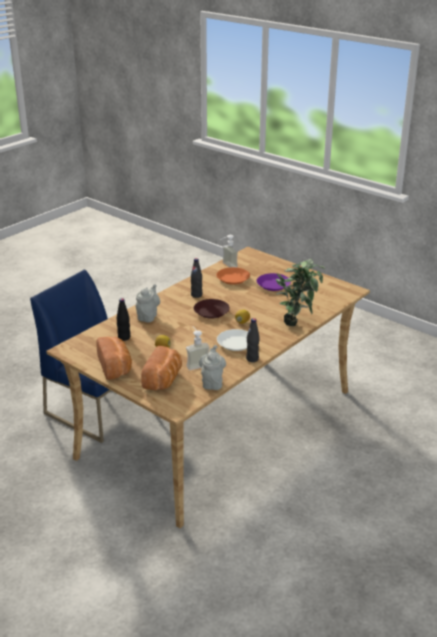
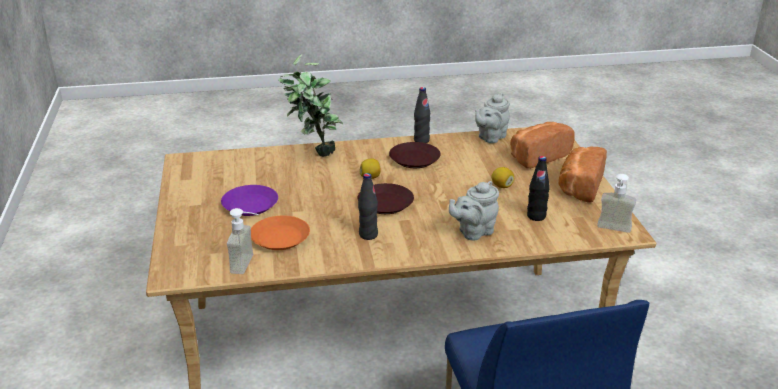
camera: 140 degrees left, 0 degrees up
soap dispenser [186,326,210,370] -> soap dispenser moved to [597,174,636,233]
white plate [217,329,248,351] -> brown plate [389,142,441,168]

